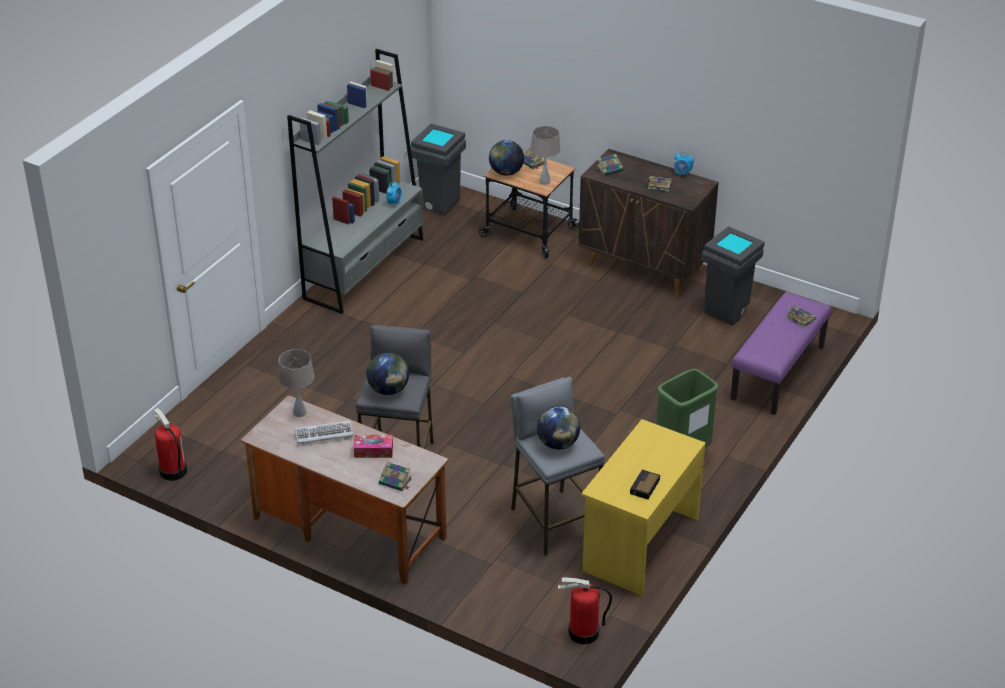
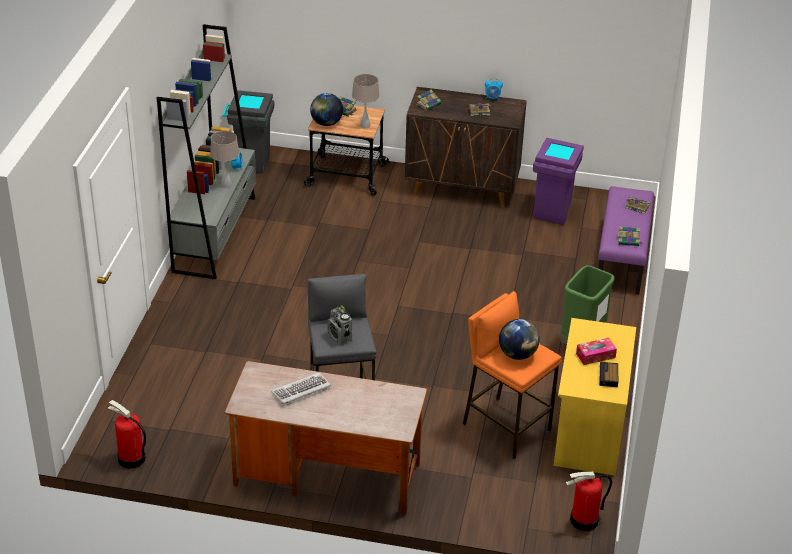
camera: 20 degrees left, 0 degrees up
beige table lamp [278,349,315,417] -> beige table lamp moved to [210,131,239,187]
tissue box [354,435,393,458] -> tissue box moved to [576,338,617,365]
globe [367,353,409,395] -> radio [328,305,352,344]
book [379,462,412,491] -> book moved to [618,226,643,246]
grey stool [511,377,605,556] -> orange stool [463,291,562,460]
grey trash can [702,226,765,325] -> purple trash can [533,138,584,225]

